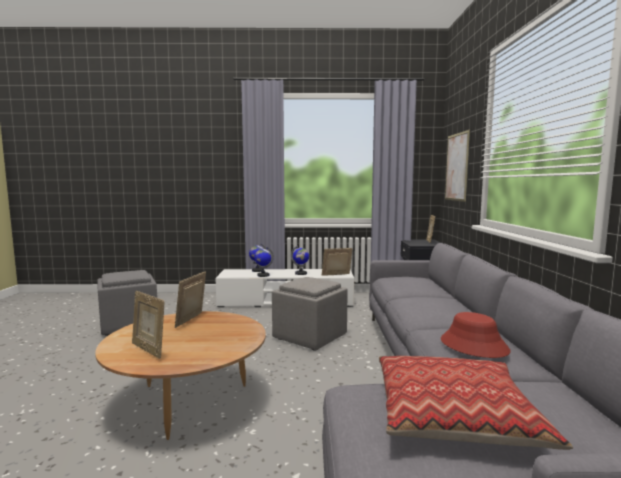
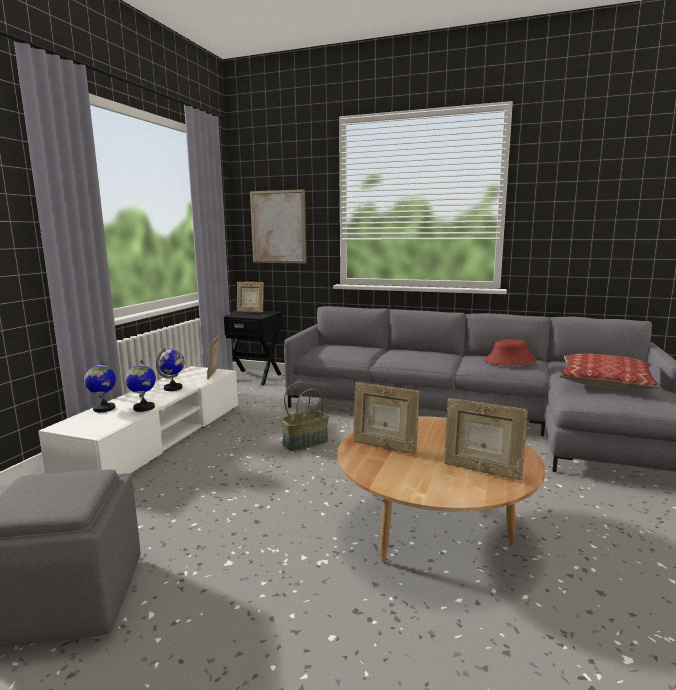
camera: 70 degrees left, 5 degrees up
picture frame [132,291,165,359] -> picture frame turned 60 degrees clockwise [444,398,528,480]
grey ottoman [272,277,348,350] -> basket [281,382,329,451]

